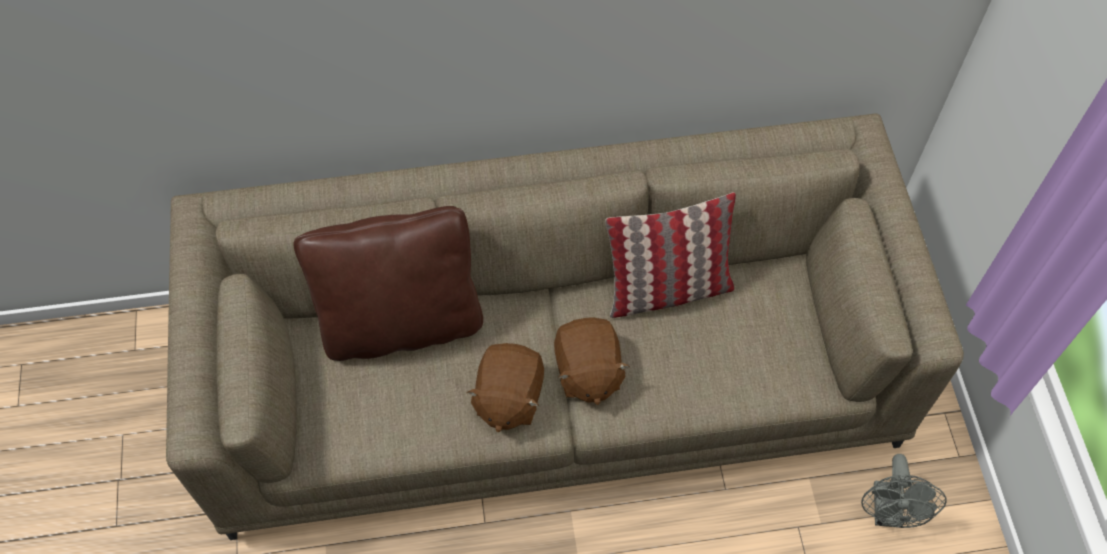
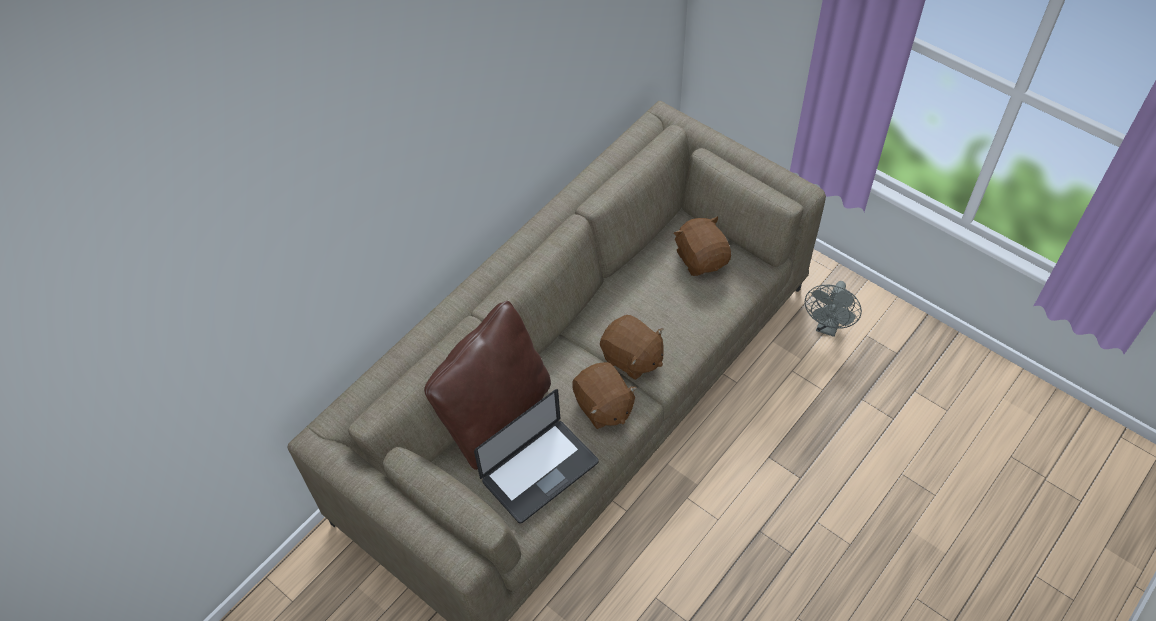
camera: 40 degrees left, 5 degrees down
pillow [605,192,736,318] -> none
grey fan [861,454,947,528] -> grey fan turned 60 degrees clockwise [805,281,862,337]
none -> laptop [474,389,599,524]
none -> brown plush toy [673,216,731,276]

